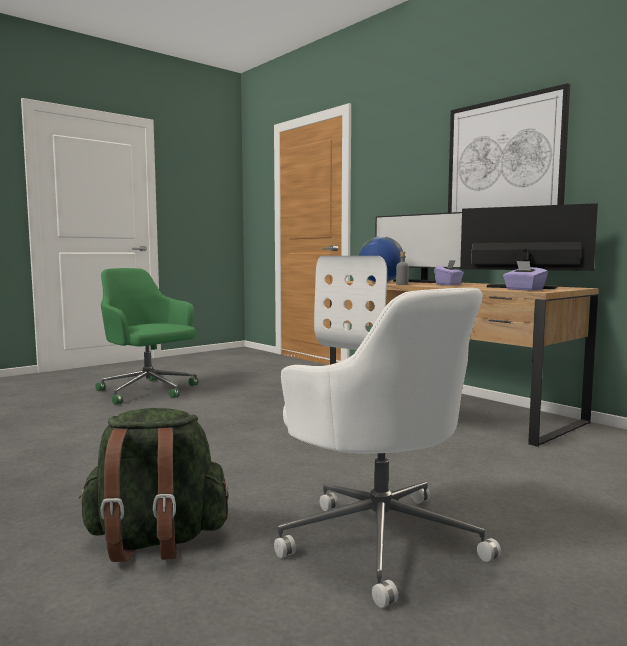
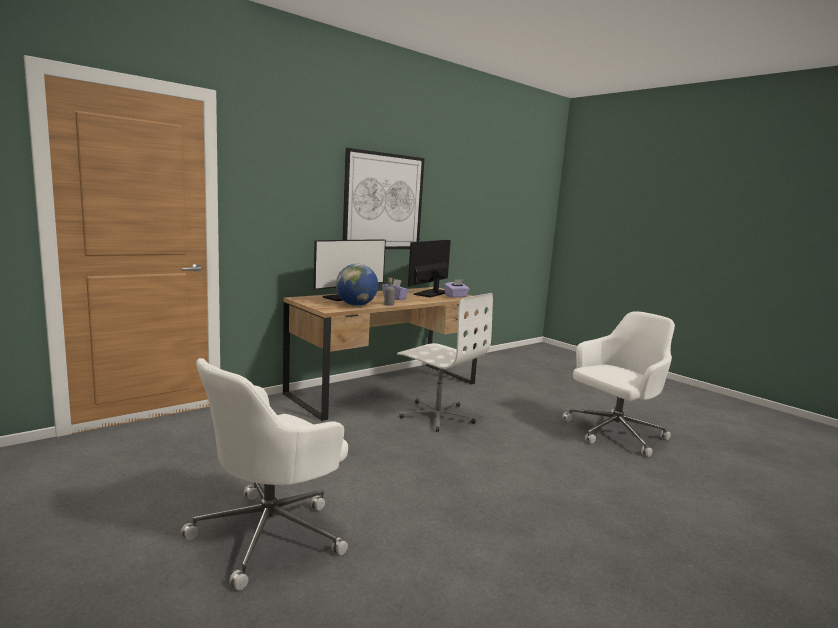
camera: 90 degrees left, 5 degrees up
green backpack [79,408,229,562] -> none
green office chair [95,268,199,405] -> white office chair [181,358,348,590]

